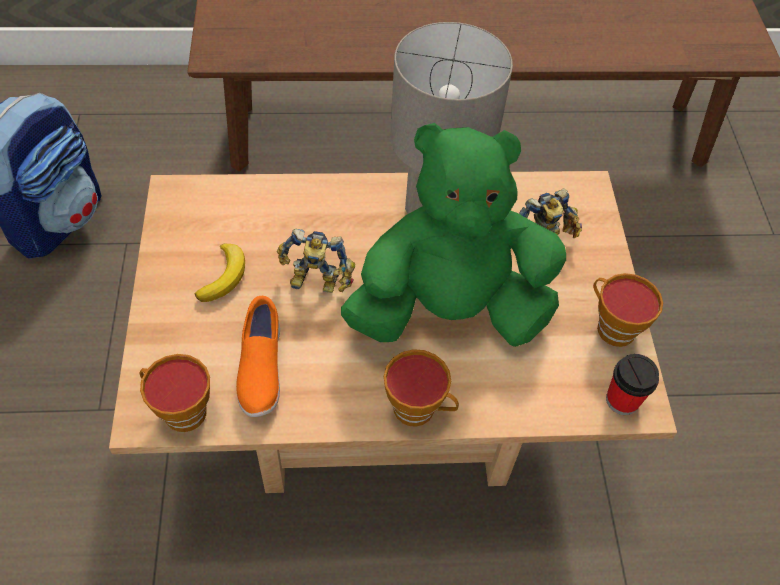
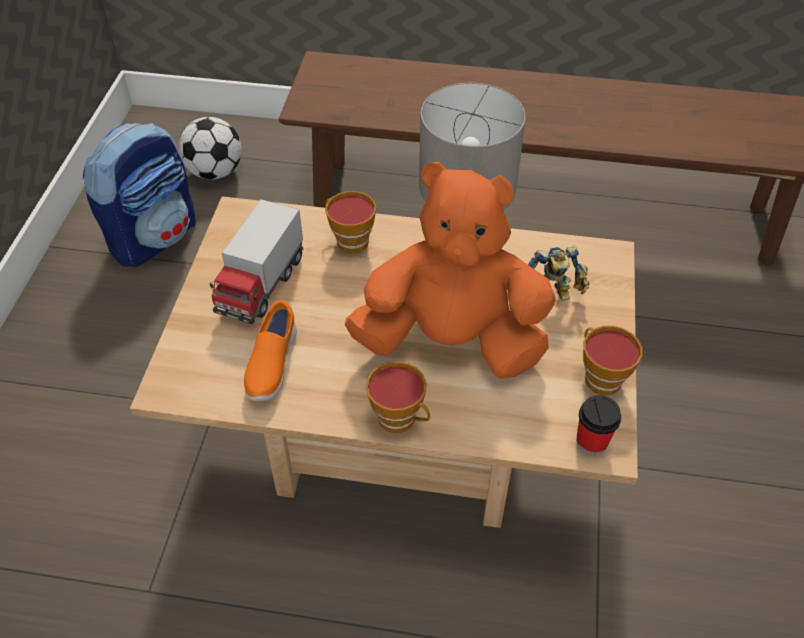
camera: 15 degrees right, 5 degrees down
cup [140,354,210,432] -> cup moved to [325,191,376,254]
banana [195,244,245,302] -> toy truck [210,199,304,325]
toy robot [277,229,355,293] -> none
green plush toy [341,123,566,347] -> orange plush toy [345,162,556,379]
none -> football [179,117,242,180]

